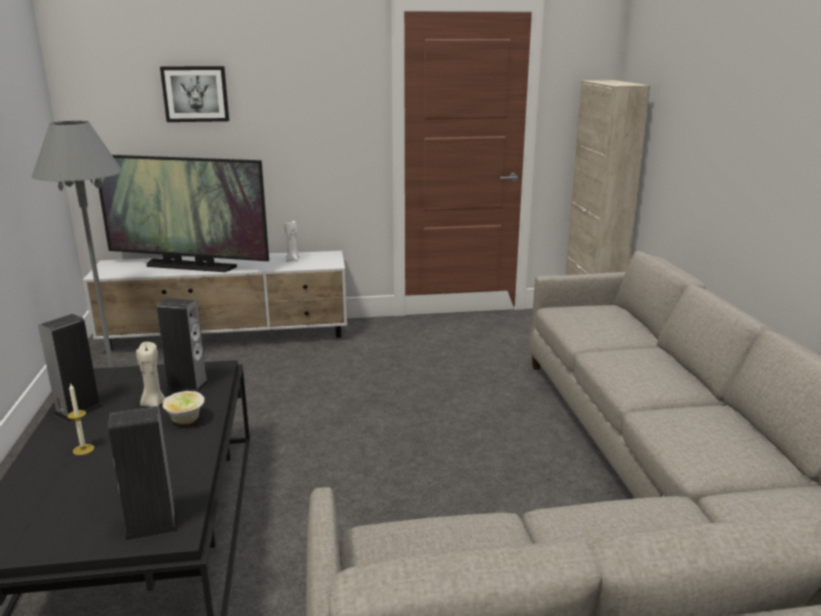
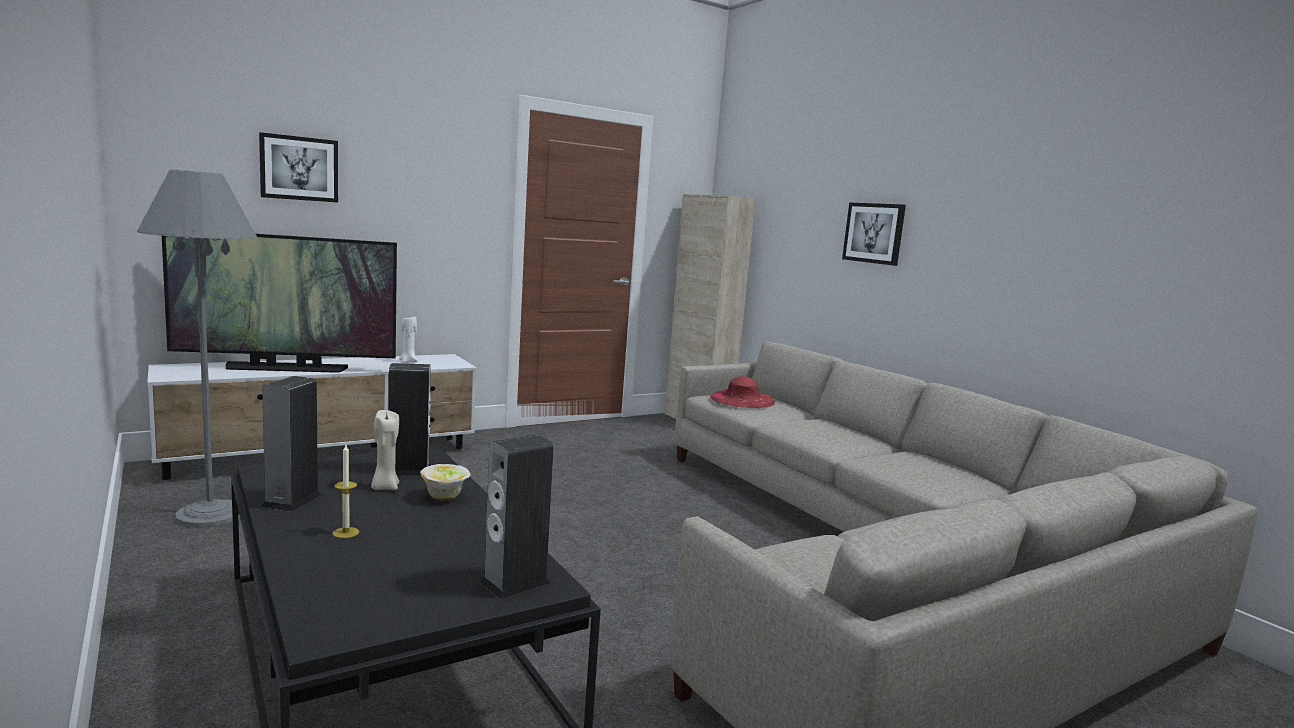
camera: 25 degrees left, 10 degrees down
none -> red hat [710,376,775,408]
none -> picture [842,202,906,266]

